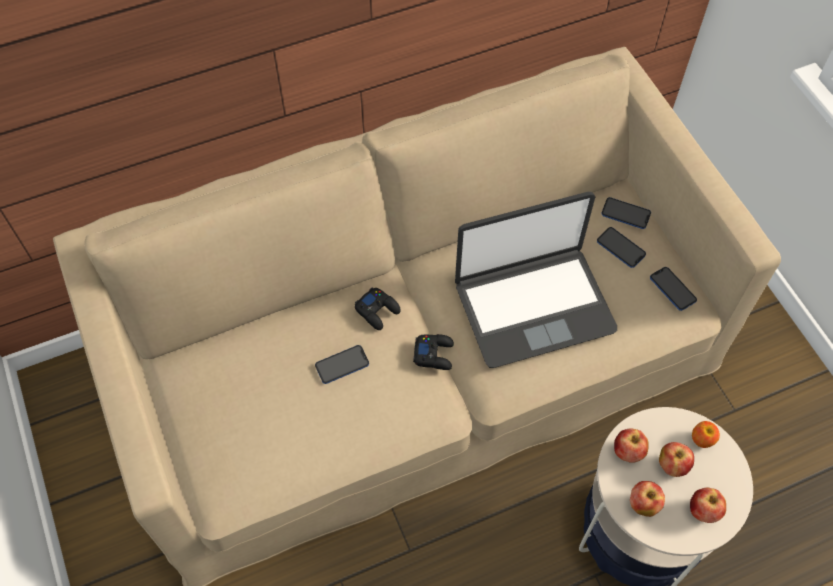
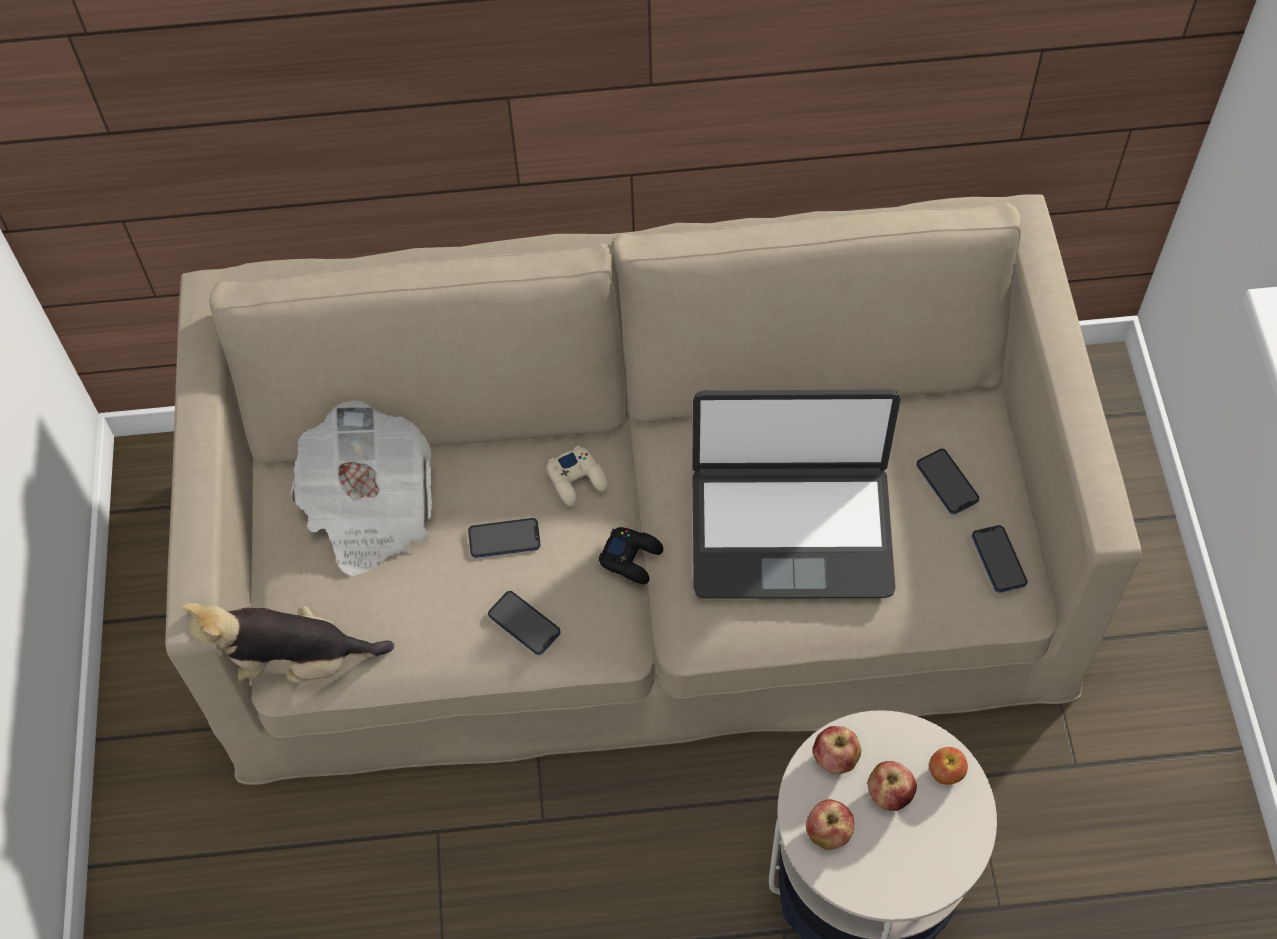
camera: 20 degrees right, 0 degrees up
black game controller [355,287,401,330] -> beige game controller [547,446,608,506]
phone [601,197,651,229] -> phone moved to [488,591,561,655]
apple [690,488,726,523] -> none
none -> plush toy [182,603,394,683]
none -> newspaper [291,400,432,576]

